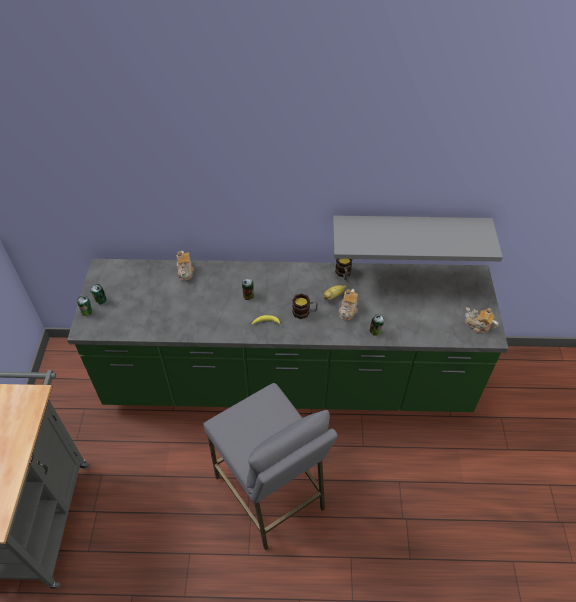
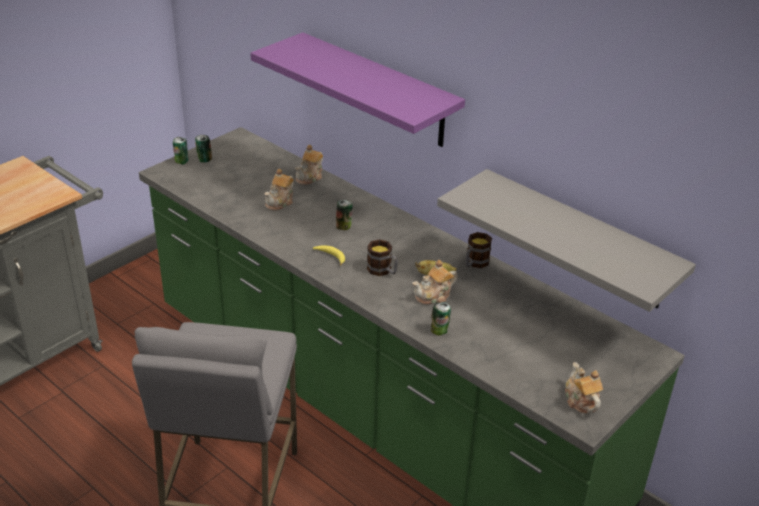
camera: 40 degrees right, 15 degrees down
none -> purple shelf [250,32,465,147]
none -> teapot [265,169,294,210]

